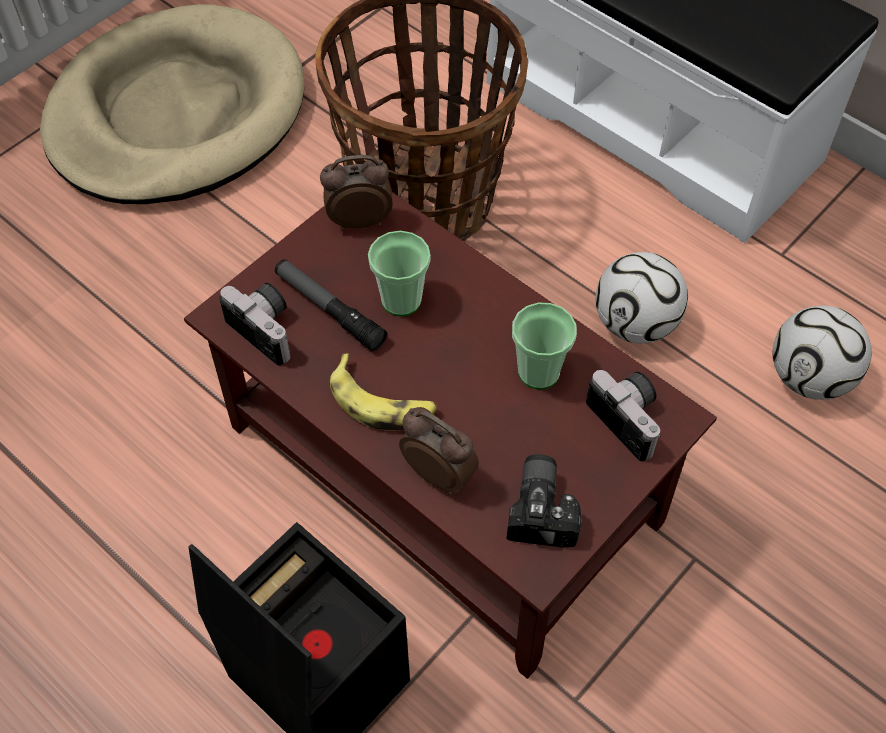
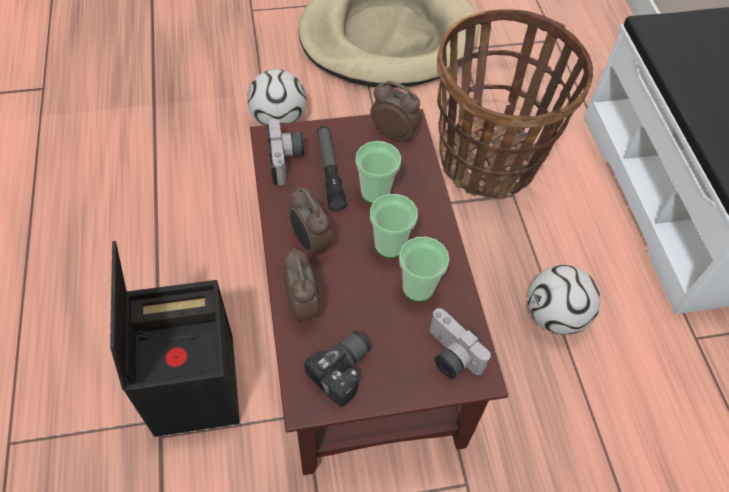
camera: 35 degrees right, 0 degrees up
banana [330,353,437,430] -> alarm clock [288,186,333,257]
camera [586,370,661,461] -> camera turned 135 degrees clockwise [429,308,491,379]
football [773,306,872,400] -> football moved to [247,69,306,125]
none -> cup [370,194,418,258]

